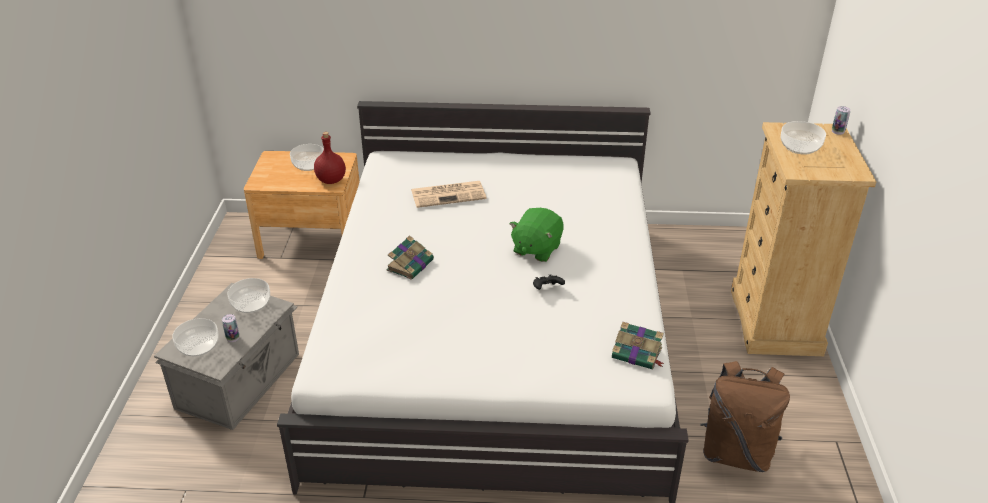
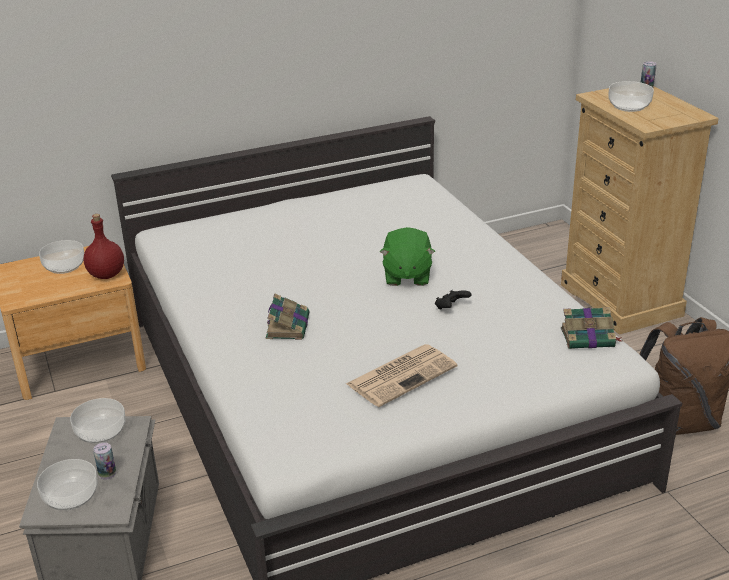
camera: 25 degrees left, 5 degrees down
newspaper [411,181,486,208] -> newspaper moved to [346,344,457,407]

